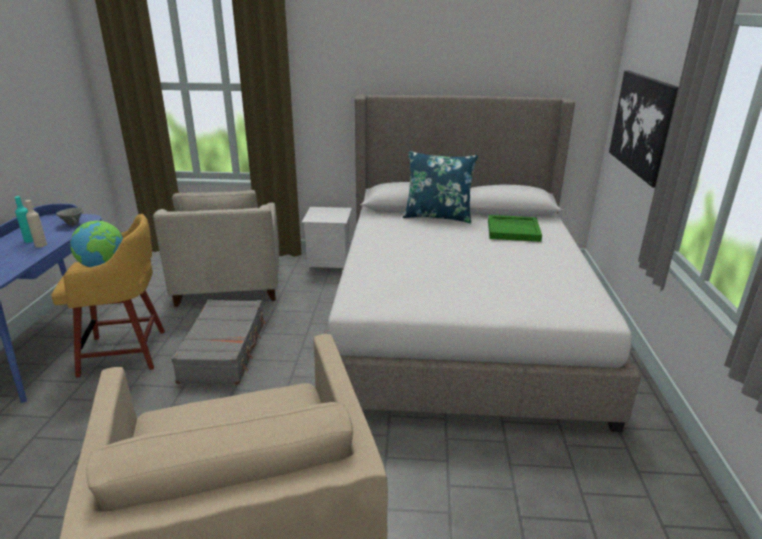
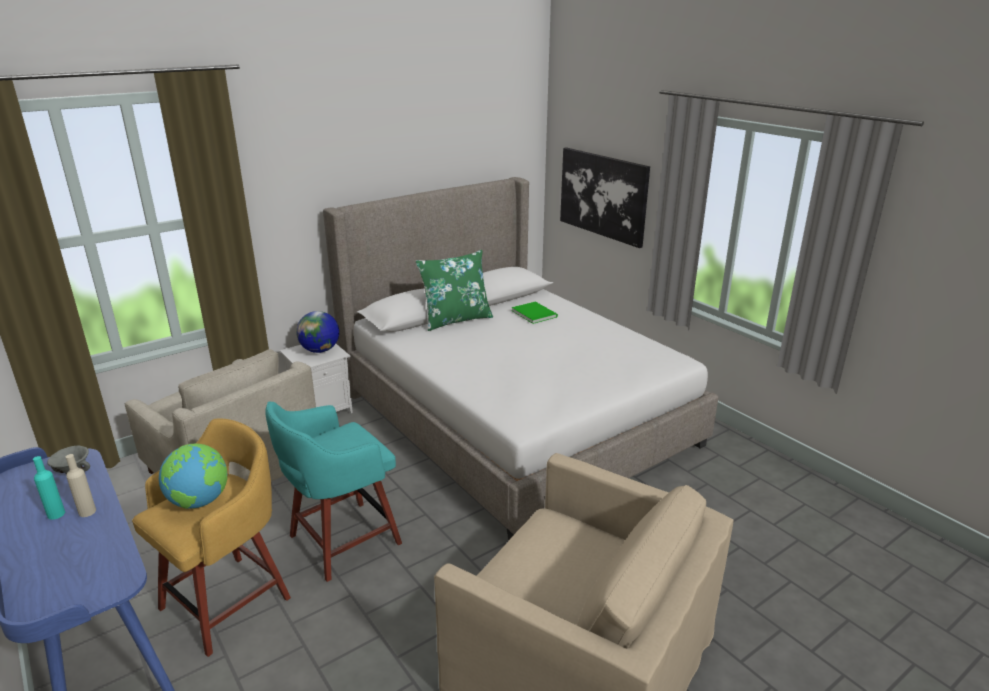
camera: 40 degrees left, 0 degrees up
grey suitcase [171,300,267,385] -> turquoise stool [266,402,402,582]
blue pillow [403,151,478,223] -> green pillow [415,250,493,331]
green tray [488,215,542,242] -> green book [512,302,558,324]
none -> globe [296,311,339,353]

